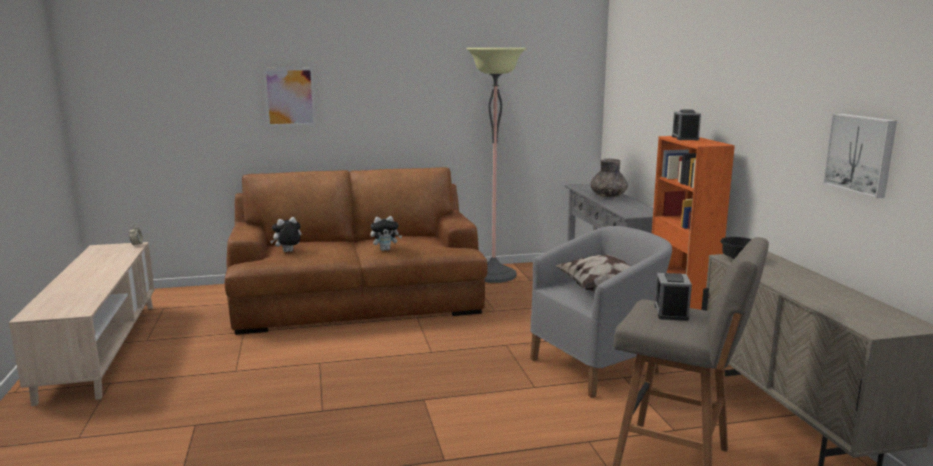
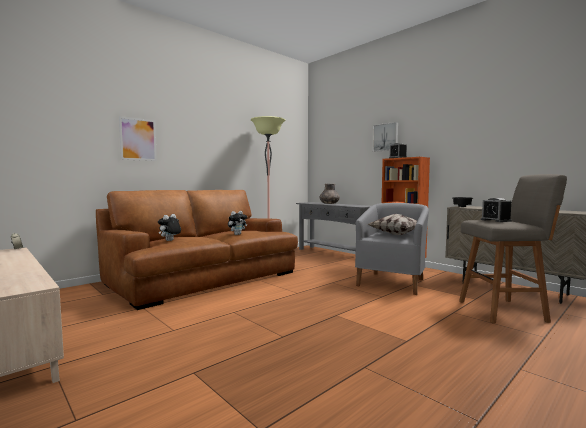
camera: 30 degrees left, 10 degrees down
picture [823,113,897,198] -> picture moved to [373,122,398,152]

